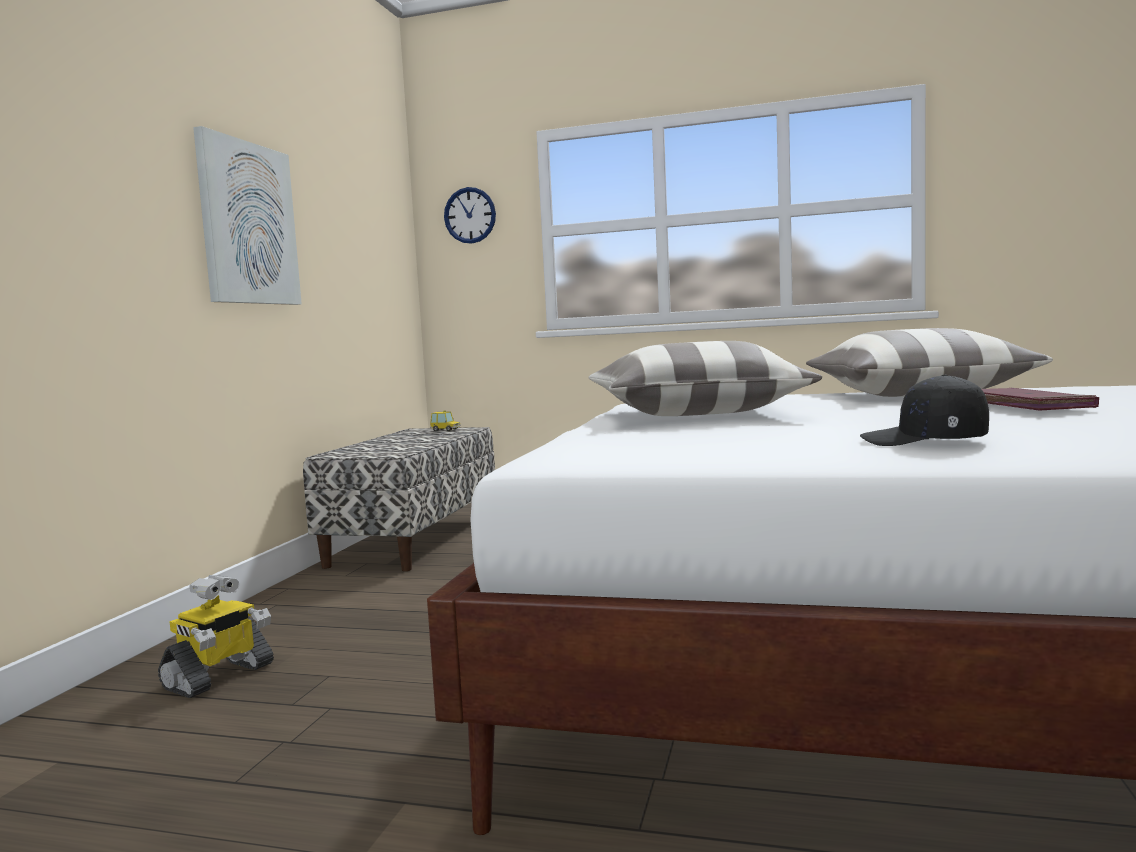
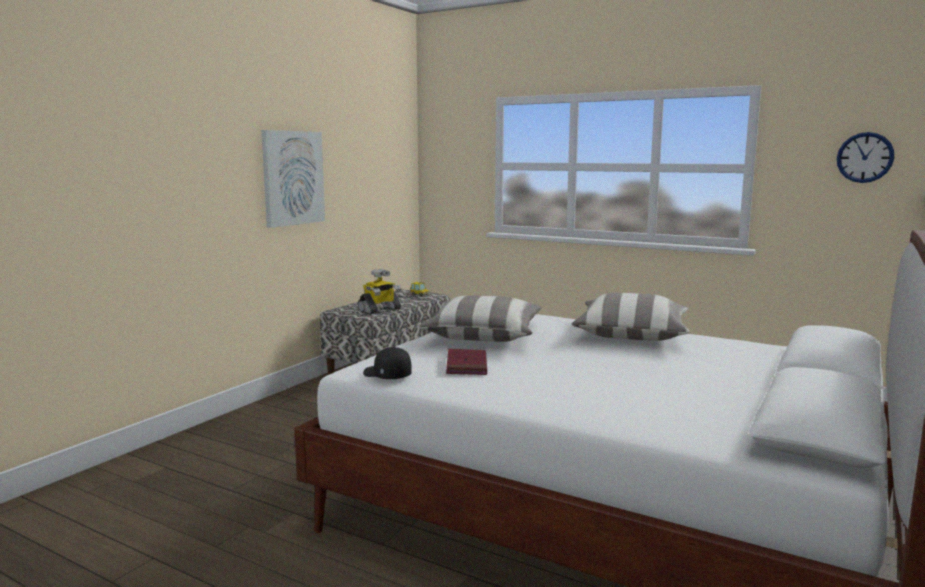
camera: 15 degrees right, 5 degrees up
toy robot [158,575,274,698] -> toy robot moved to [358,269,401,314]
wall clock [444,187,496,244] -> wall clock moved to [837,132,894,183]
black cap [860,375,989,446] -> black cap moved to [363,347,412,379]
red book [982,388,1099,411] -> red book moved to [446,349,487,375]

